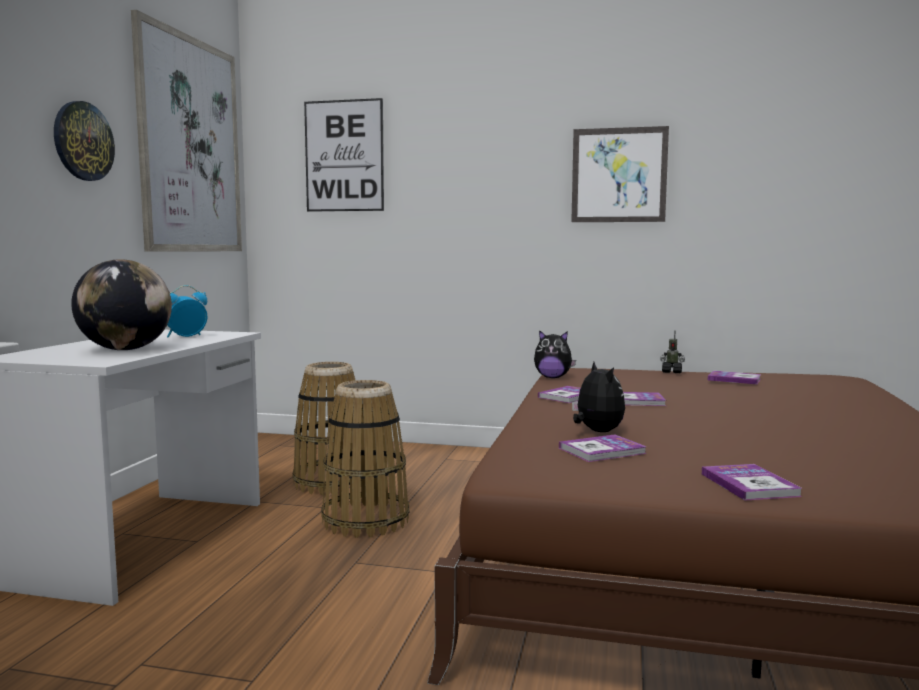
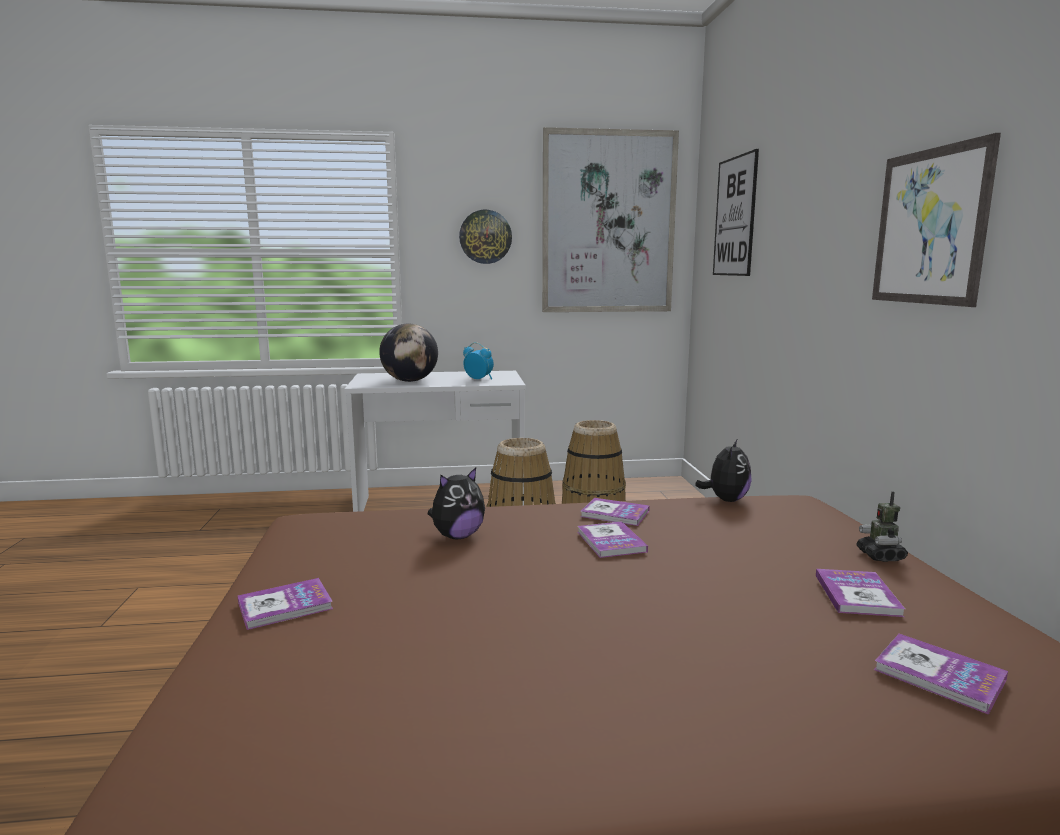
camera: 70 degrees right, 5 degrees up
plush toy [534,330,576,378] -> plush toy turned 150 degrees counterclockwise [695,440,752,502]
book [559,434,647,462] -> book moved to [874,634,1008,715]

